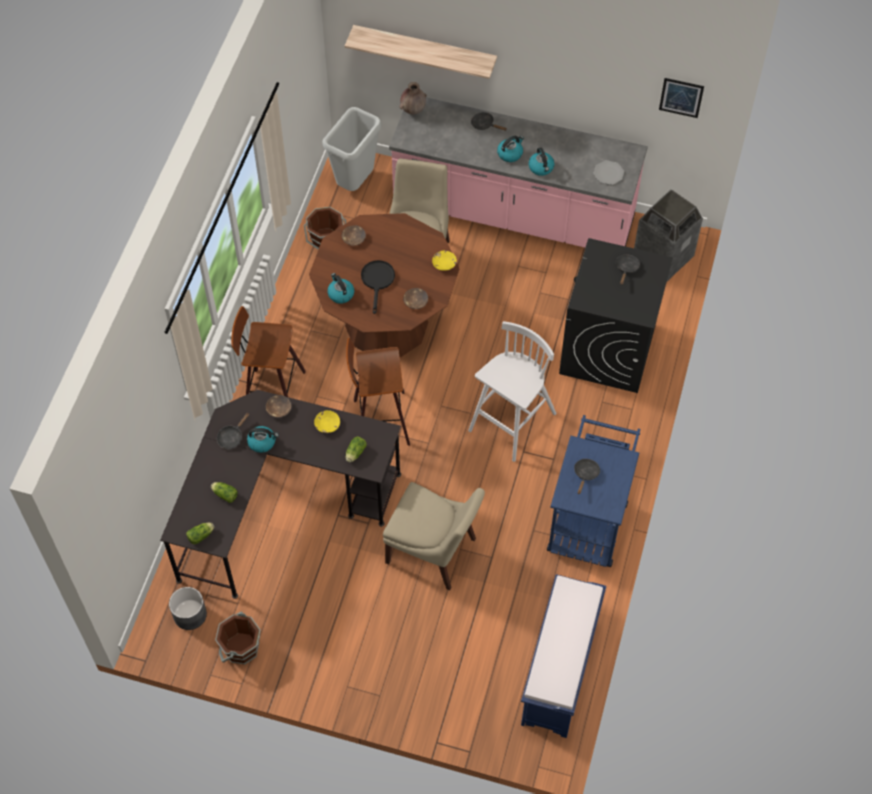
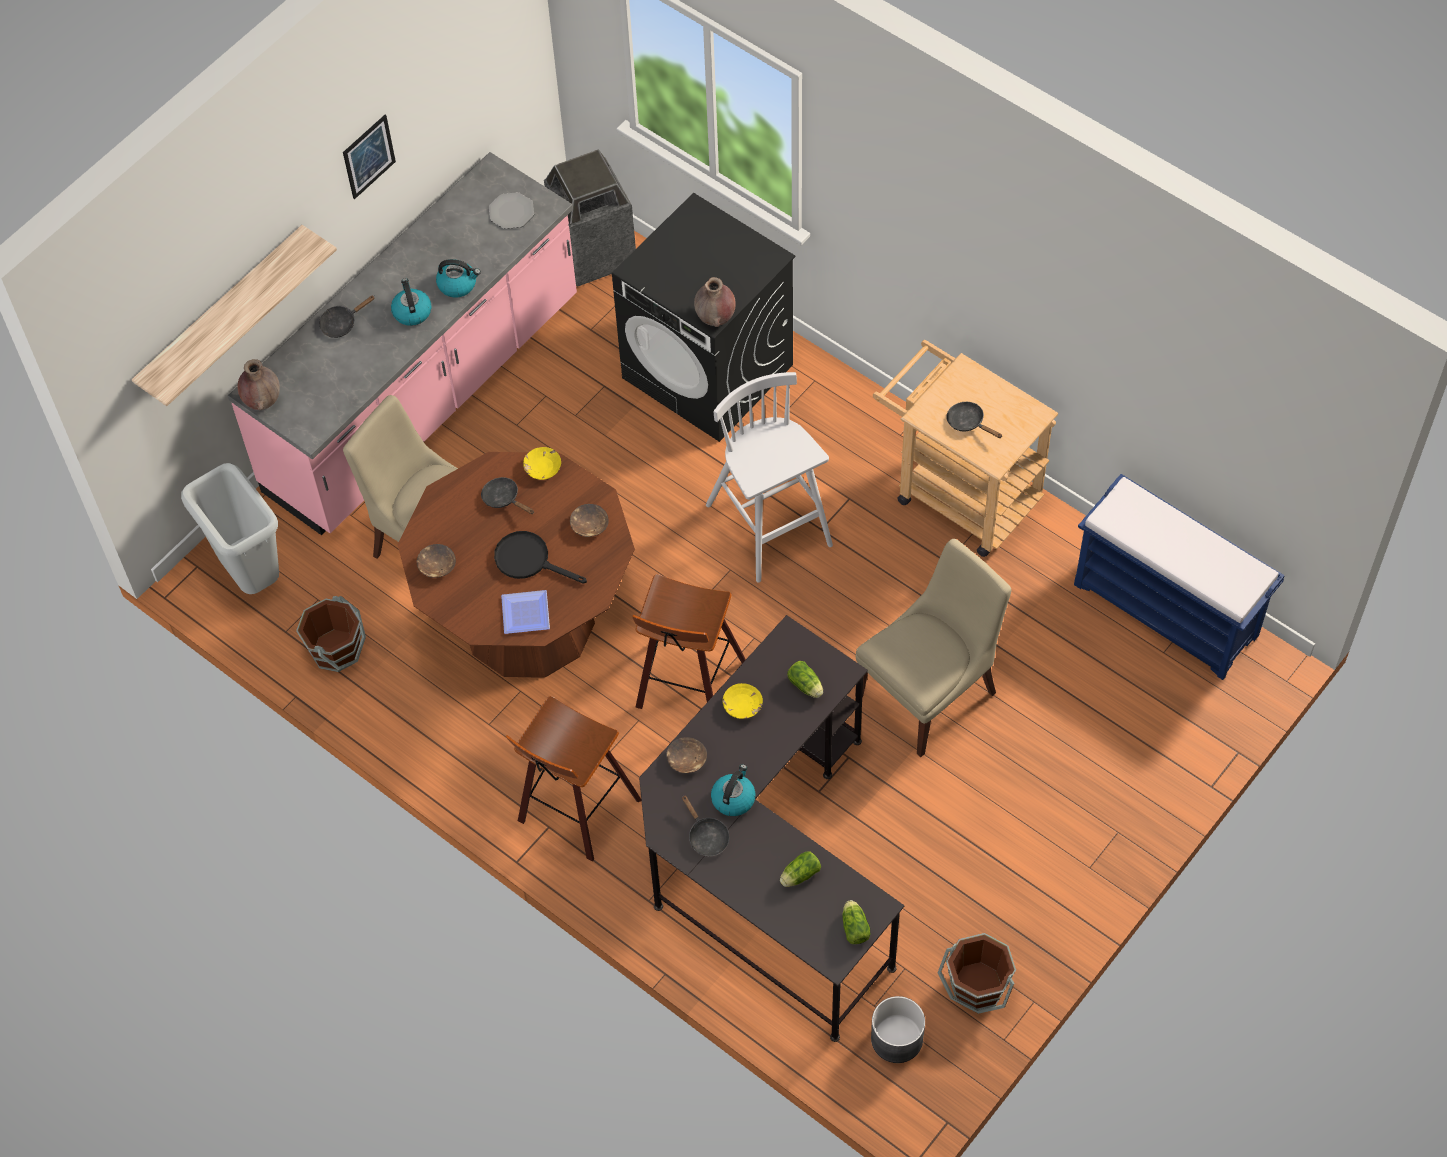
camera: 65 degrees left, 0 degrees up
kettle [327,273,354,304] -> plate [501,590,550,634]
blue cart [547,415,640,567] -> beige cart [873,340,1058,557]
black frying pan [615,254,640,285] -> black frying pan moved to [481,477,534,514]
picture [659,78,704,118] -> picture moved to [343,115,396,199]
none -> brown vase [694,277,736,327]

